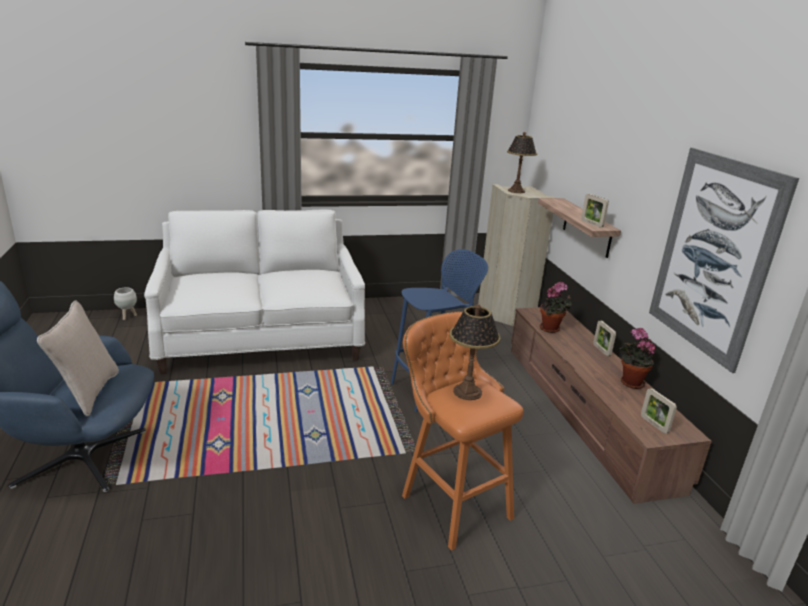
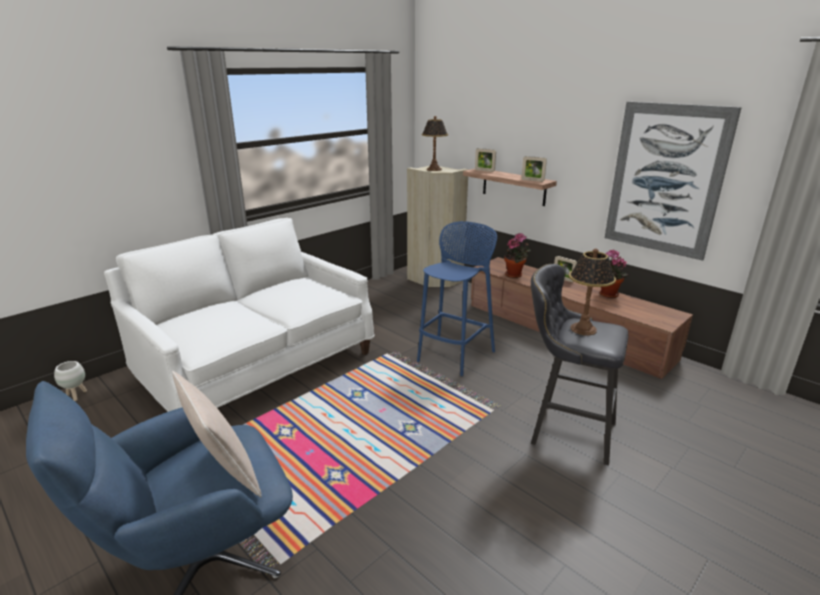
camera: 30 degrees left, 0 degrees up
orange stool [402,311,524,551] -> black stool [531,264,628,466]
picture frame [641,388,677,434] -> picture frame moved to [475,148,496,172]

